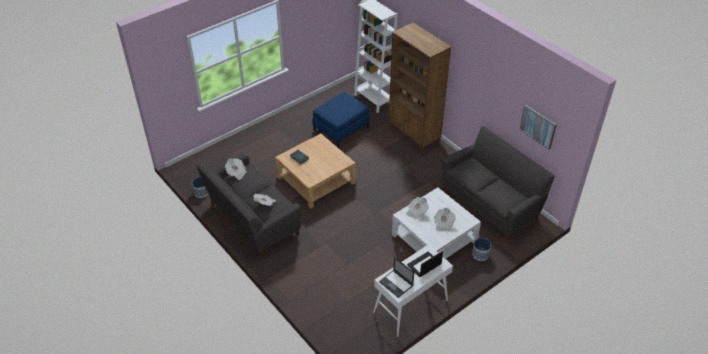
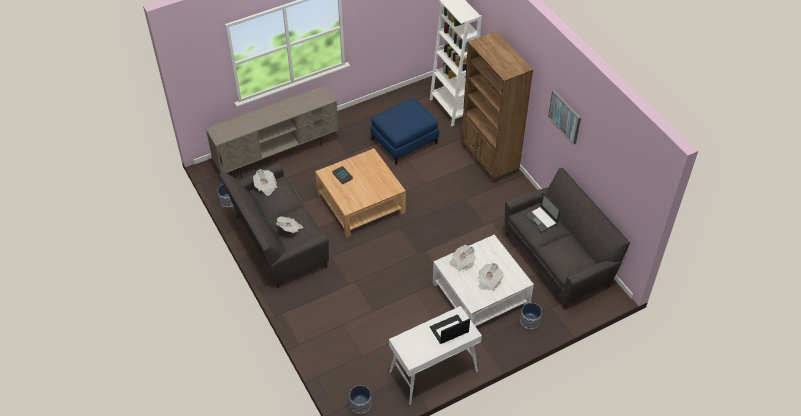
camera: 10 degrees right, 5 degrees up
laptop [379,257,414,298] -> laptop moved to [524,193,561,233]
picture [520,105,557,149] -> picture moved to [548,90,581,145]
none -> beige tv stand [206,85,339,177]
none -> planter [349,385,371,414]

